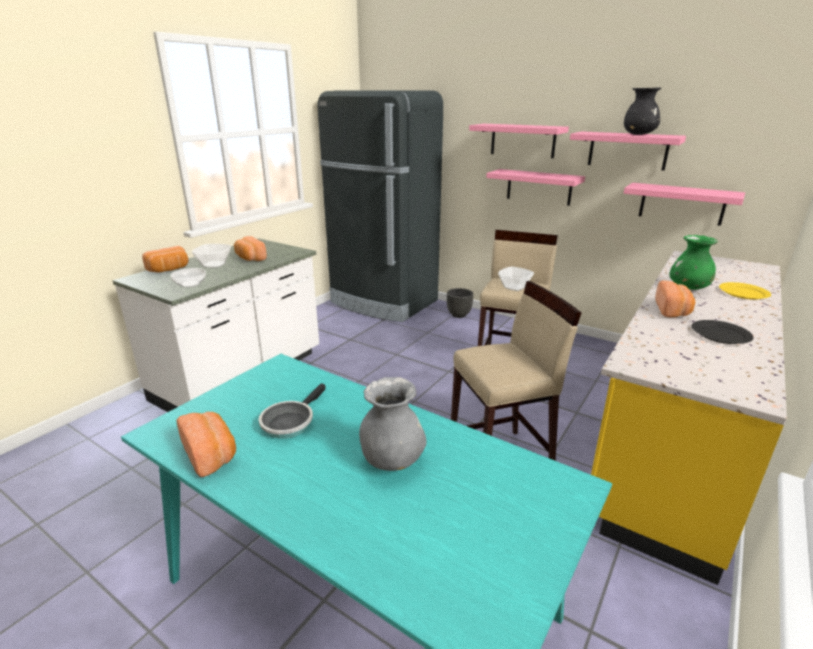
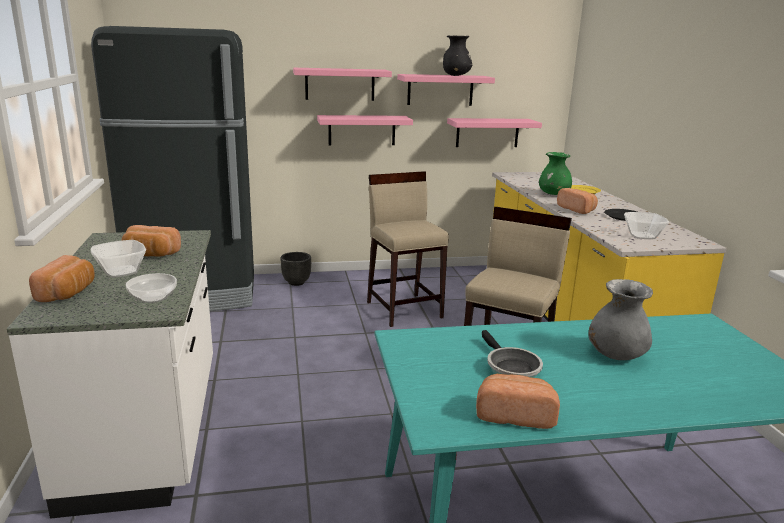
camera: 45 degrees left, 5 degrees down
bowl [498,267,534,291] -> bowl moved to [624,212,669,239]

